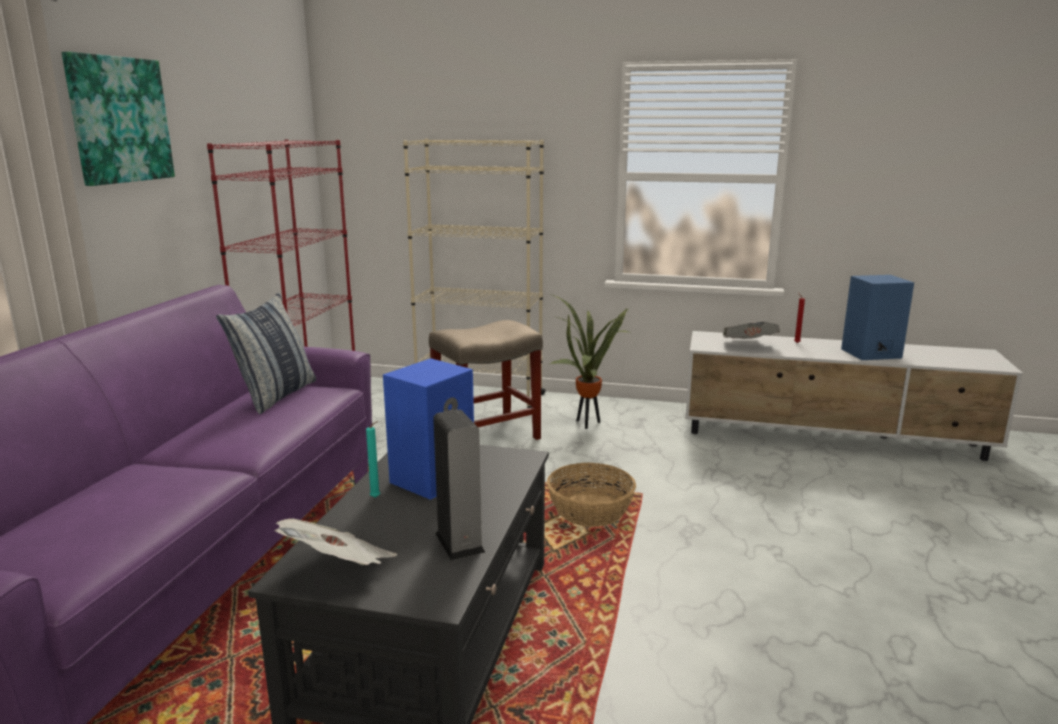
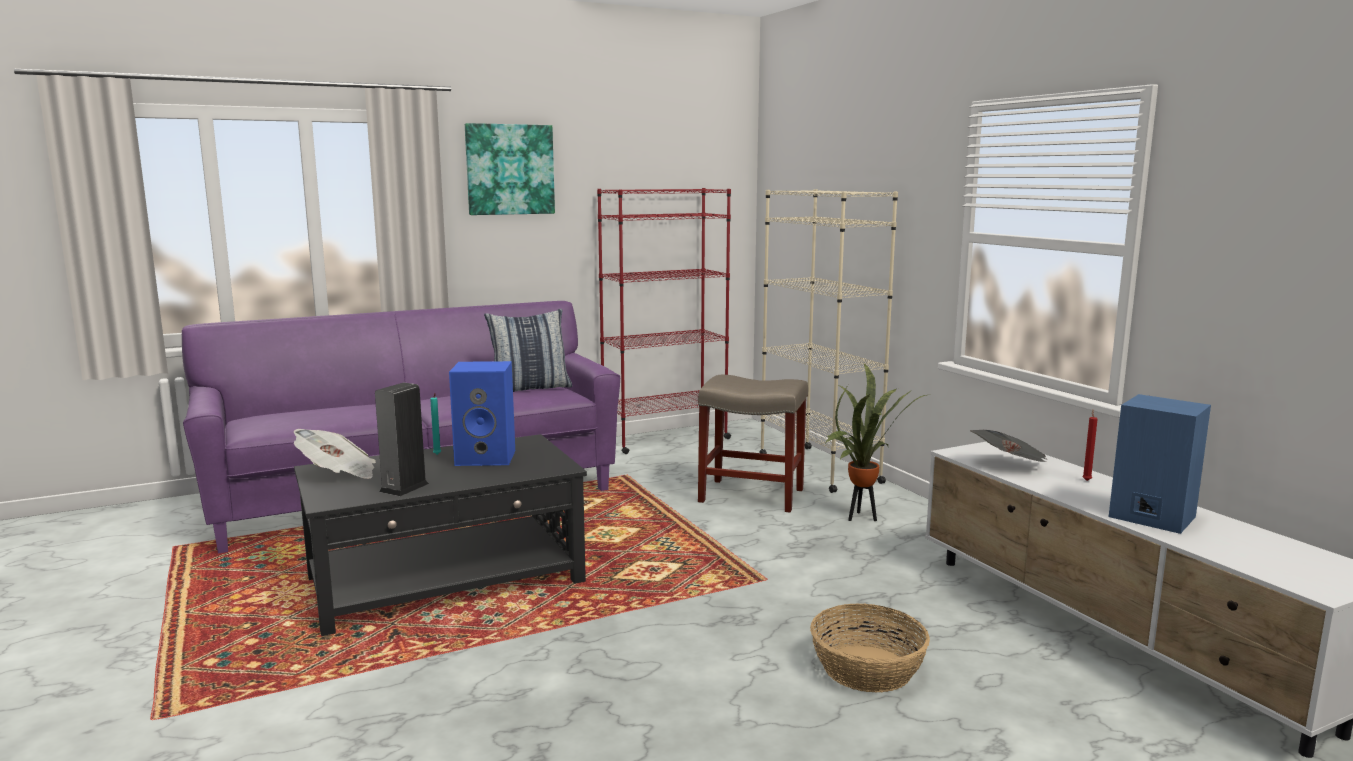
camera: 50 degrees right, 5 degrees down
basket [547,463,636,527] -> basket moved to [810,603,930,693]

